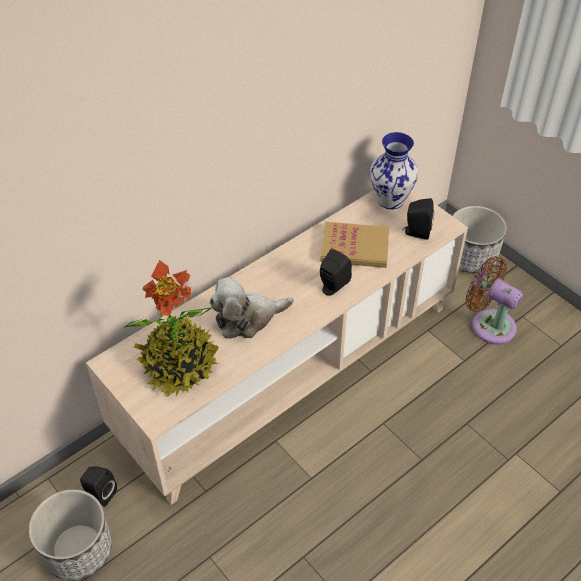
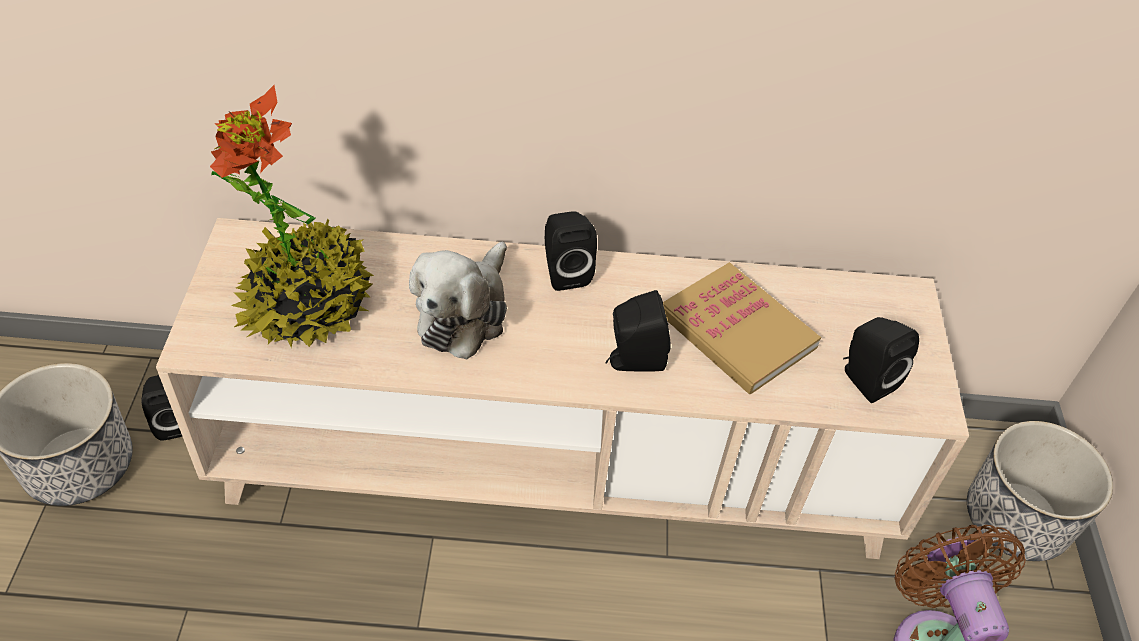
camera: 40 degrees right, 0 degrees up
plush toy [209,277,294,339] -> plush toy turned 90 degrees counterclockwise [409,242,507,360]
vase [370,132,418,210] -> none
none -> black speaker [545,211,597,291]

